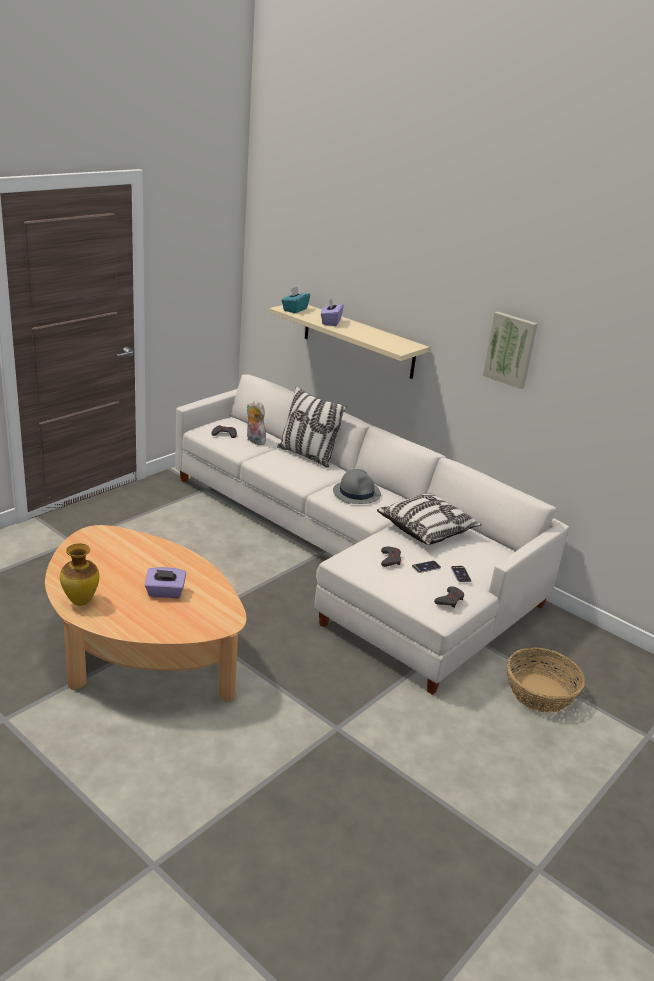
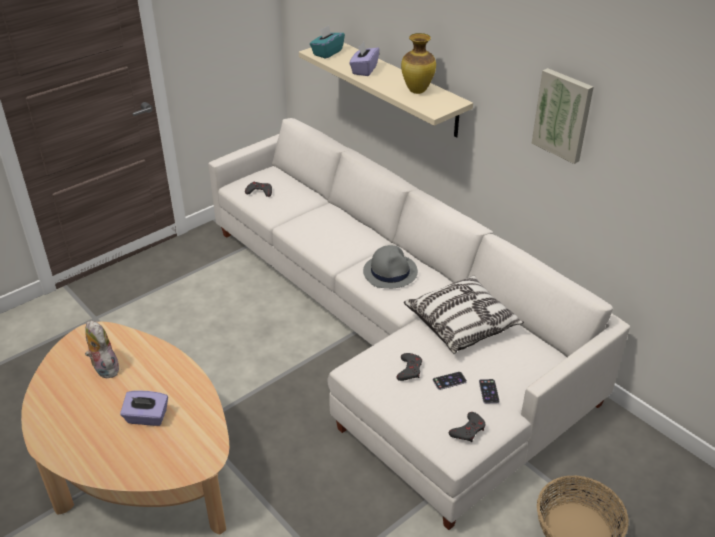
camera: 10 degrees right, 10 degrees up
vase [60,544,99,606] -> vase moved to [401,33,436,94]
plush toy [247,400,266,445] -> plush toy moved to [85,320,119,379]
pillow [277,386,347,468] -> none

